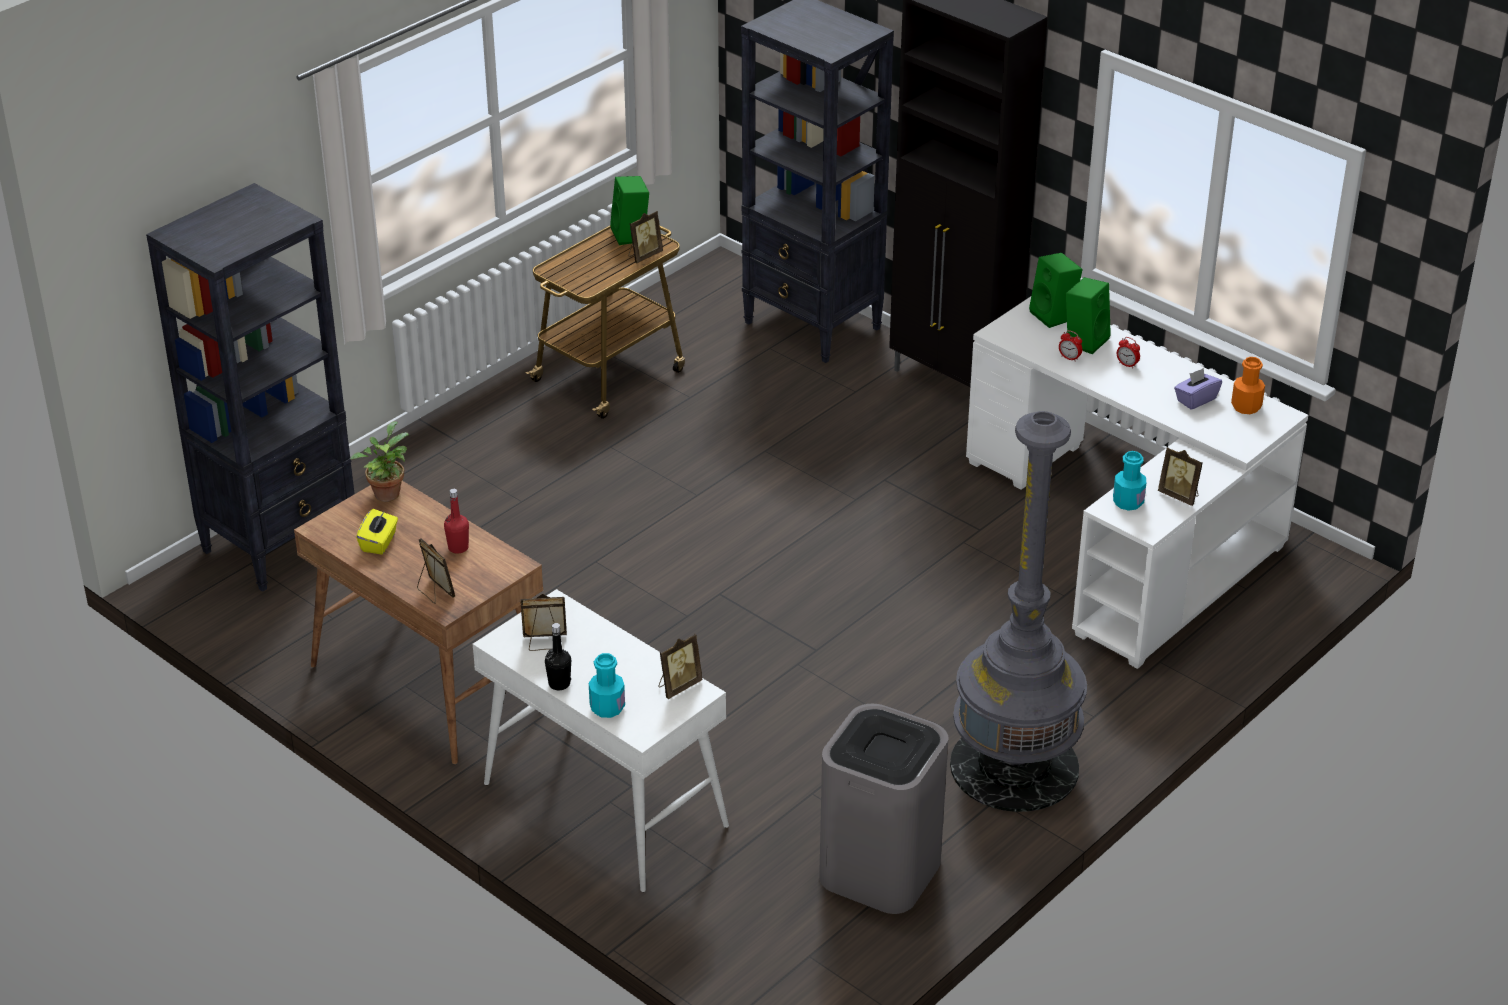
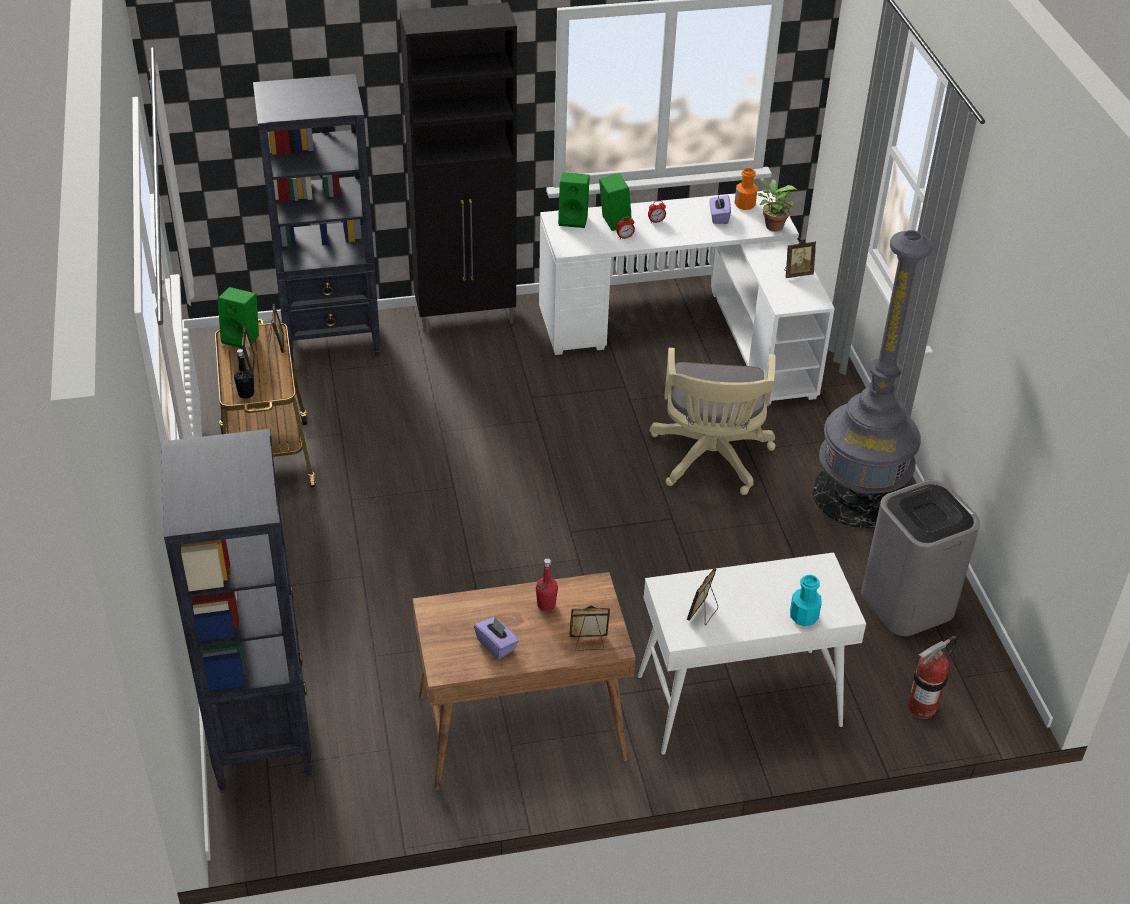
camera: 55 degrees left, 5 degrees up
potted plant [350,421,409,502] -> potted plant moved to [758,177,797,232]
yellow tissue box [356,509,398,554] -> purple tissue box [474,617,519,659]
black bottle [545,623,571,690] -> black bottle moved to [234,349,254,399]
picture frame [658,633,702,699] -> picture frame moved to [238,326,256,375]
turquoise bottle [1113,451,1146,511] -> none
none -> beige office chair [649,348,776,495]
none -> fire extinguisher [908,636,957,719]

